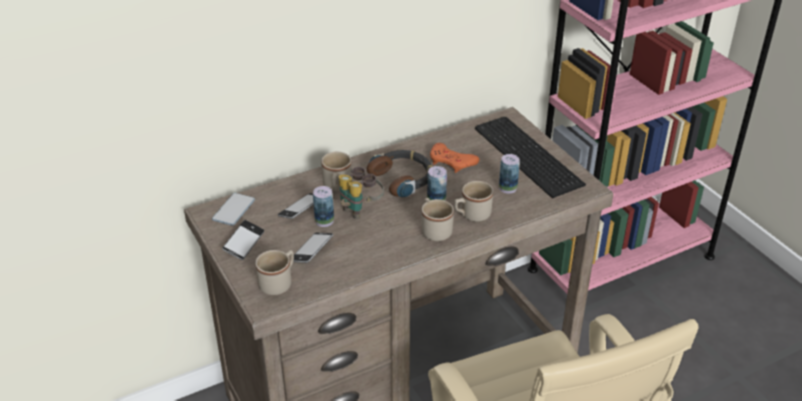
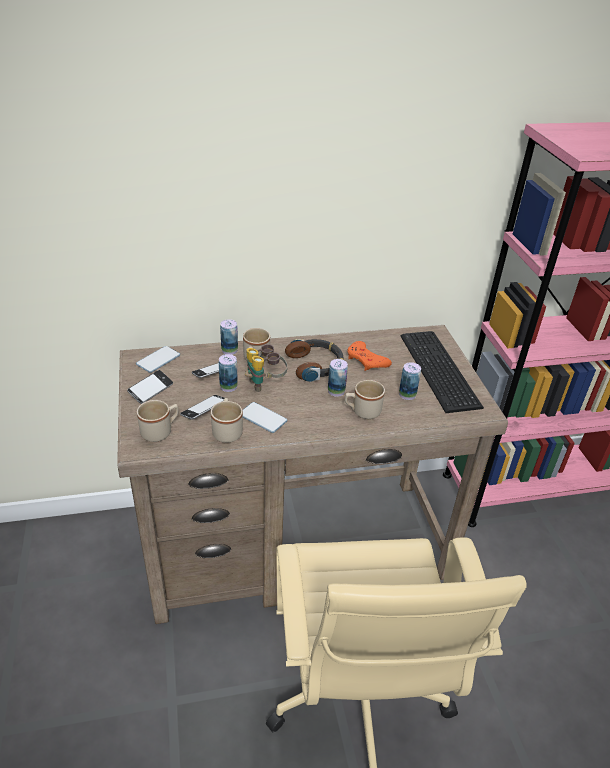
camera: 15 degrees right, 0 degrees up
beige mug [421,198,454,242] -> beige mug moved to [211,398,243,443]
none -> can [220,319,238,355]
none -> phone [242,402,287,433]

